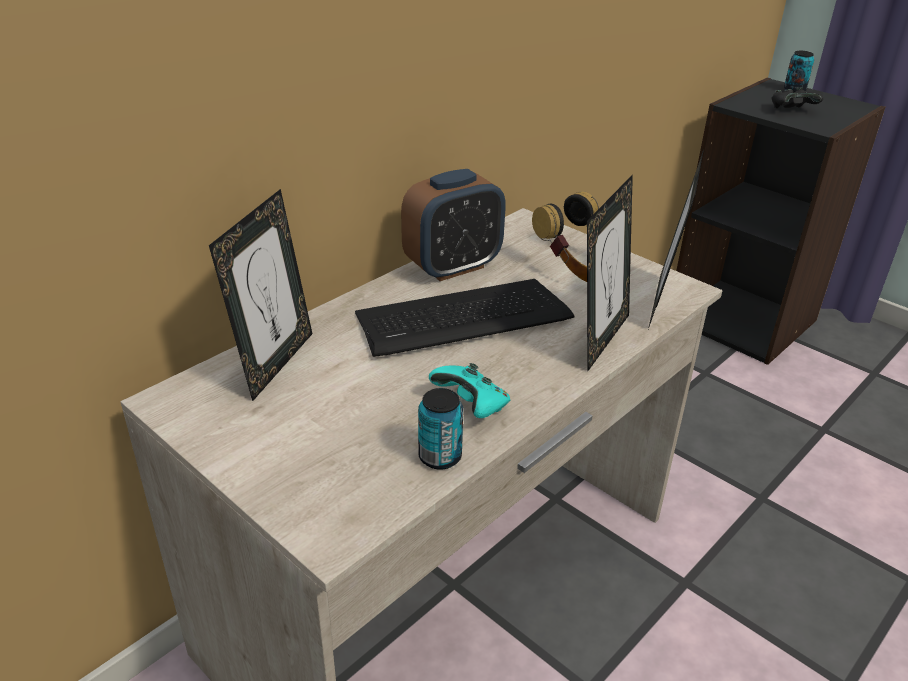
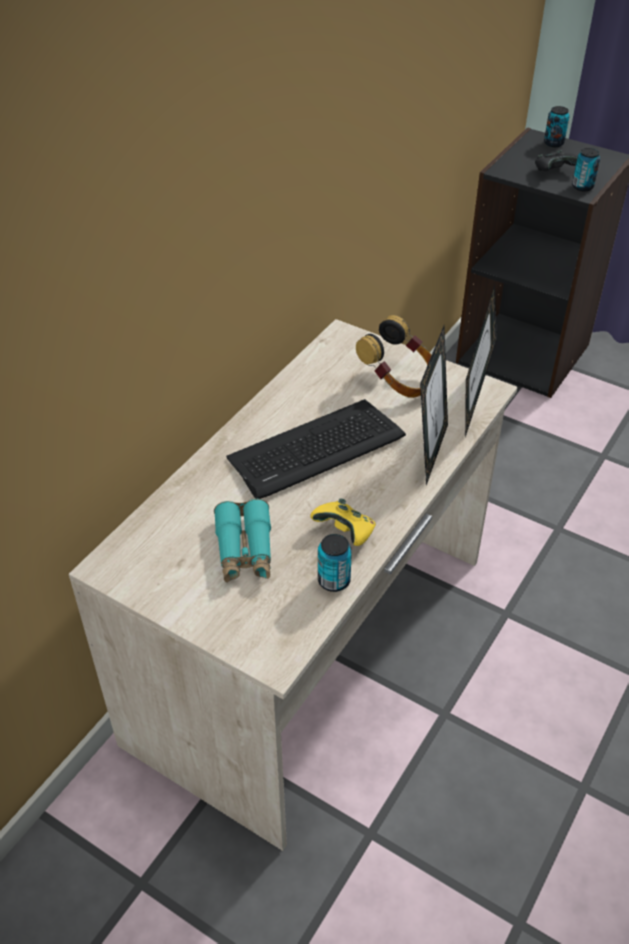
camera: 10 degrees left, 10 degrees up
picture frame [209,189,312,401] -> none
alarm clock [401,169,506,281] -> none
turquoise game controller [429,363,511,418] -> yellow game controller [310,498,376,546]
none -> turquoise binoculars [214,499,271,583]
none -> can [572,148,600,191]

